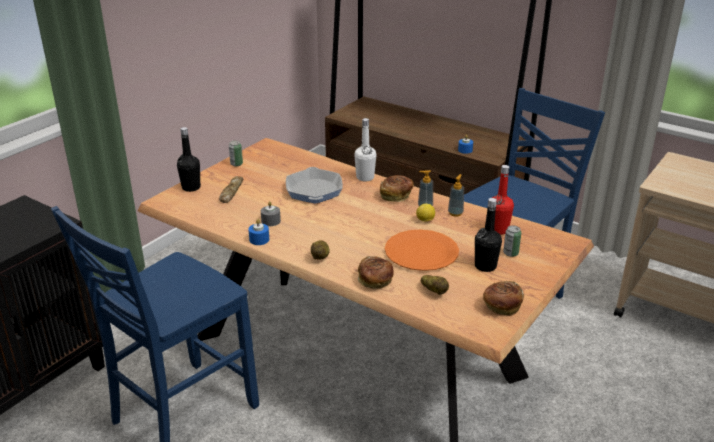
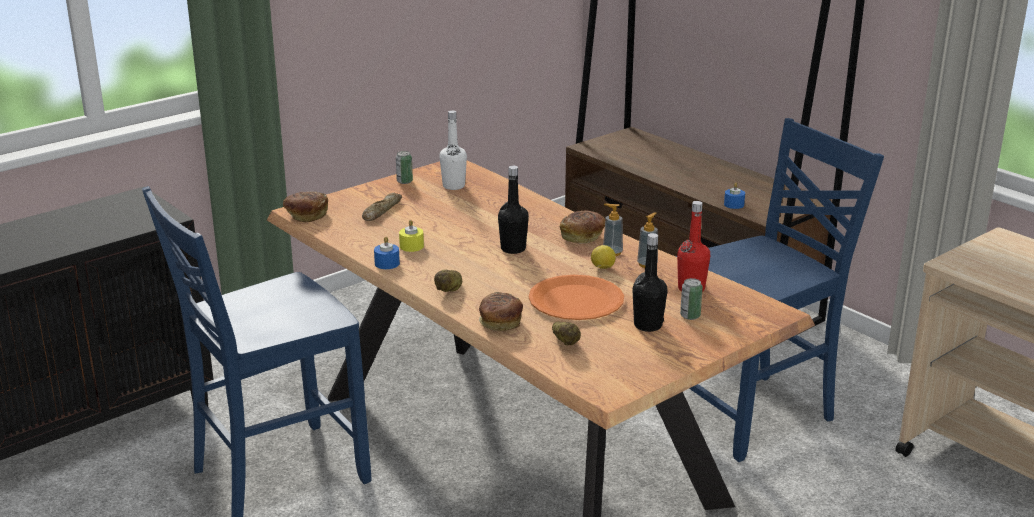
camera: 15 degrees right, 5 degrees down
black bottle [177,127,201,192] -> black bottle moved to [498,166,529,254]
grey candle [261,201,281,226] -> yellow candle [399,220,424,252]
frying pan [286,167,343,204] -> none
white bottle [354,118,376,181] -> white bottle moved to [439,110,467,190]
bread [483,281,524,316] -> bread moved to [283,192,328,222]

